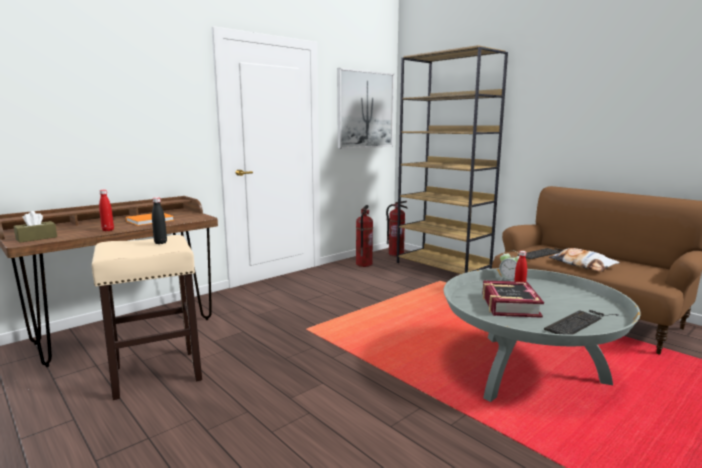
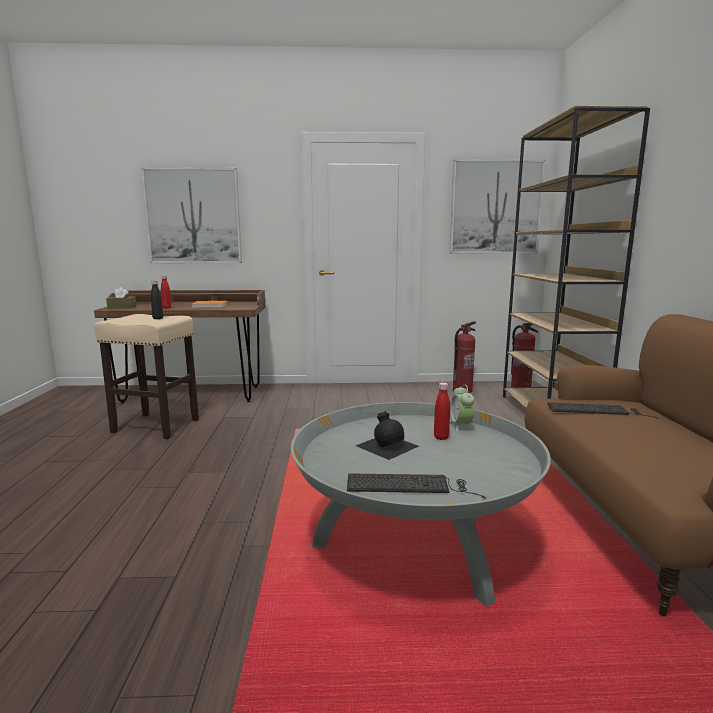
camera: 40 degrees right, 0 degrees up
book [482,280,544,318] -> black bottle [356,411,419,460]
pillow [548,248,620,271] -> none
none -> picture [141,167,242,263]

